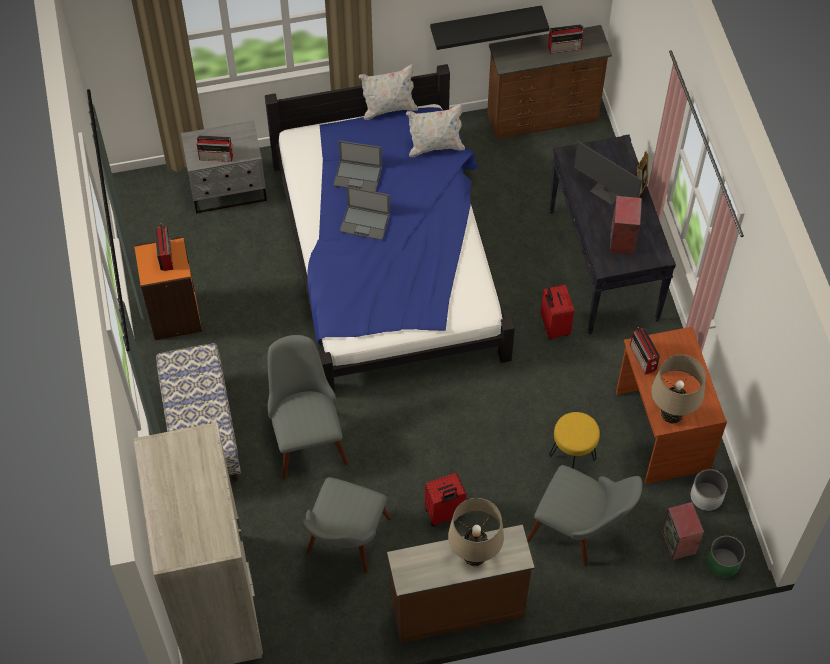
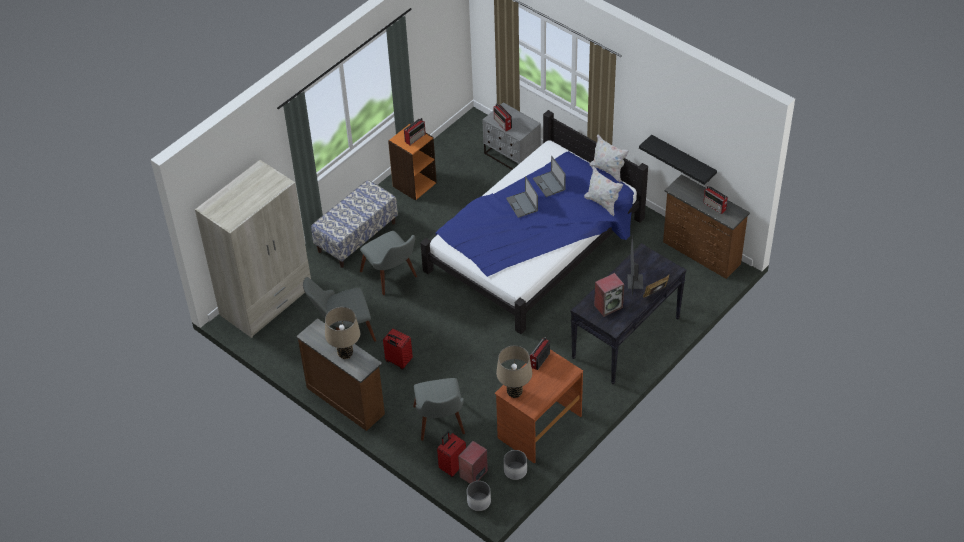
camera: 55 degrees right, 10 degrees down
grey chair [267,335,348,480] -> grey chair turned 105 degrees clockwise [360,231,417,295]
red suitcase [541,285,574,339] -> red suitcase moved to [437,431,466,477]
yellow stool [549,412,600,469] -> none
green planter [707,536,745,578] -> white planter [467,481,491,511]

